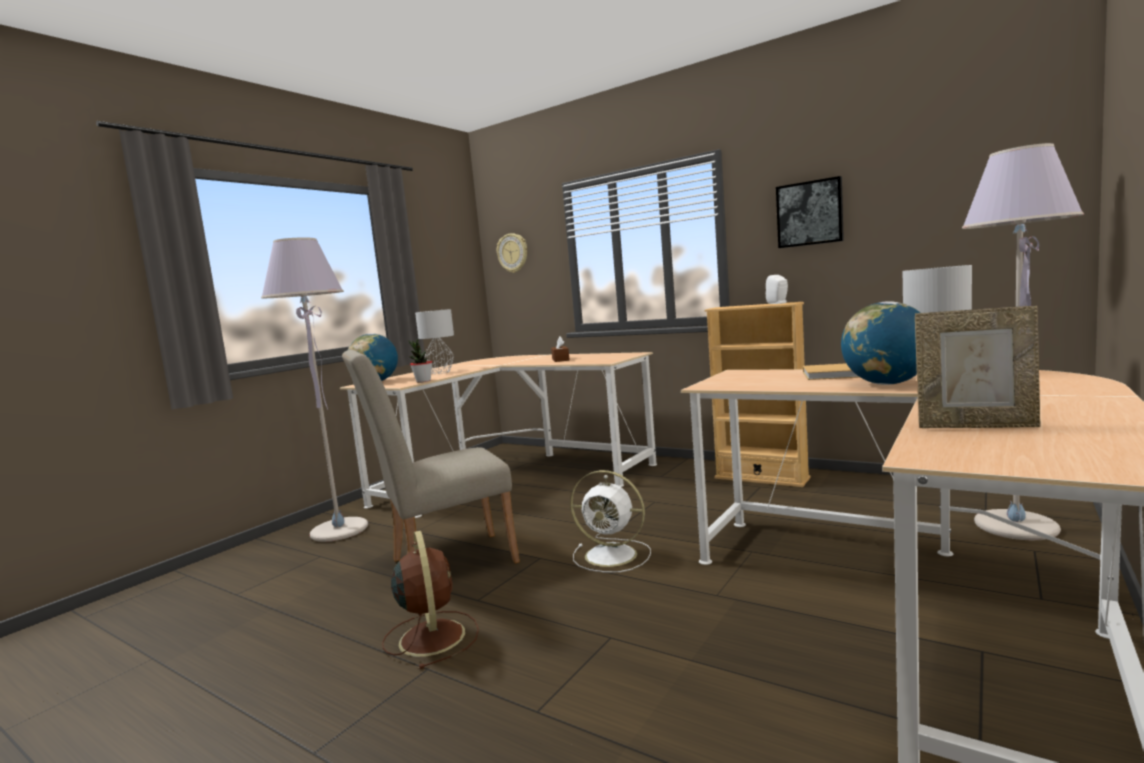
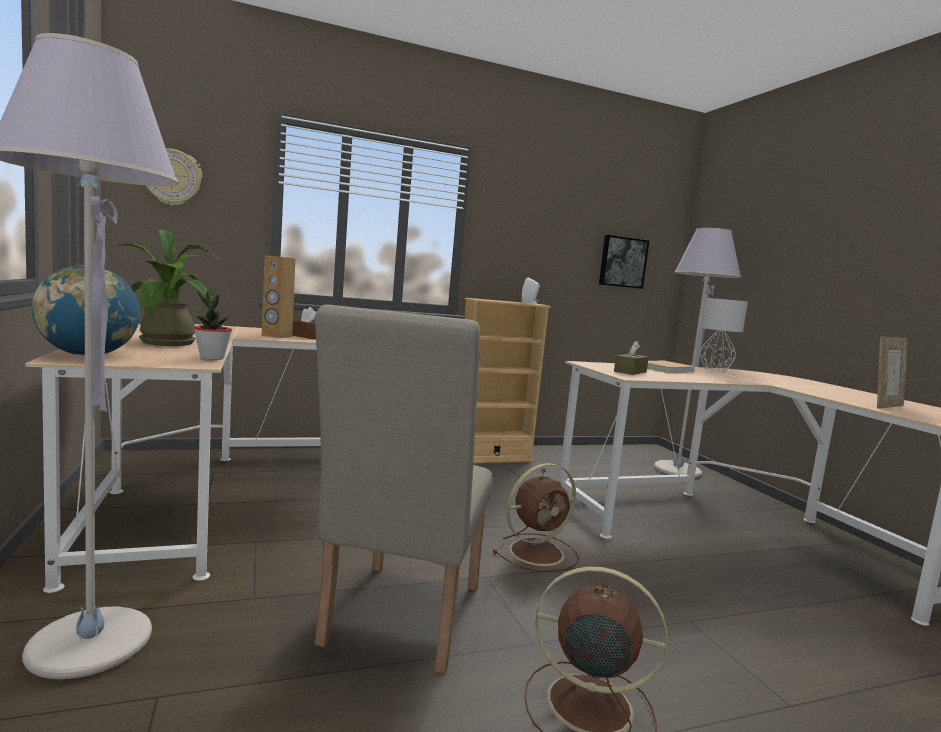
camera: 55 degrees left, 0 degrees up
grey table lamp [415,309,454,374] -> potted plant [109,229,221,346]
white fan [570,470,651,573] -> brown fan [493,463,579,572]
picture [776,176,844,248] -> picture moved to [599,235,649,289]
globe [841,301,921,385] -> none
none -> brown speaker [262,256,295,338]
none -> brown tissue box [614,341,649,375]

